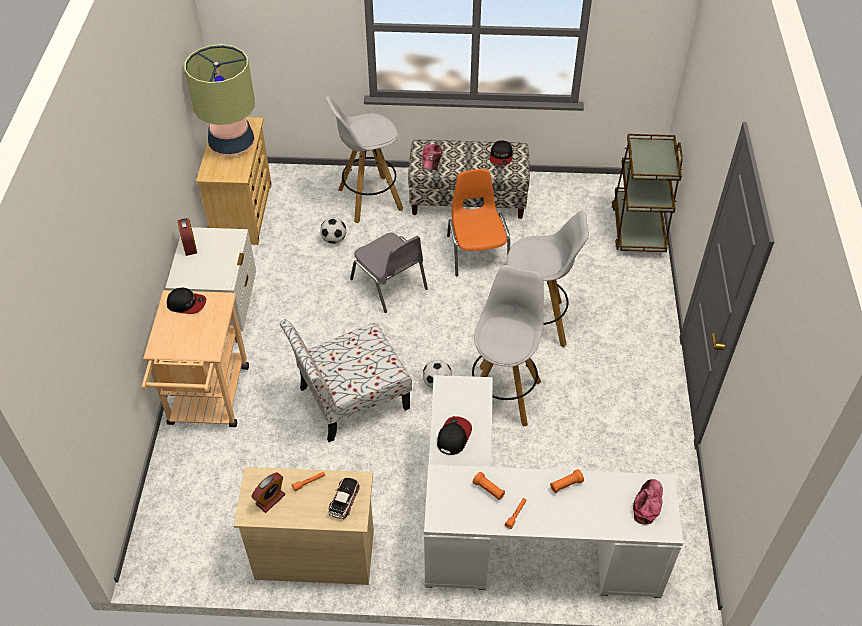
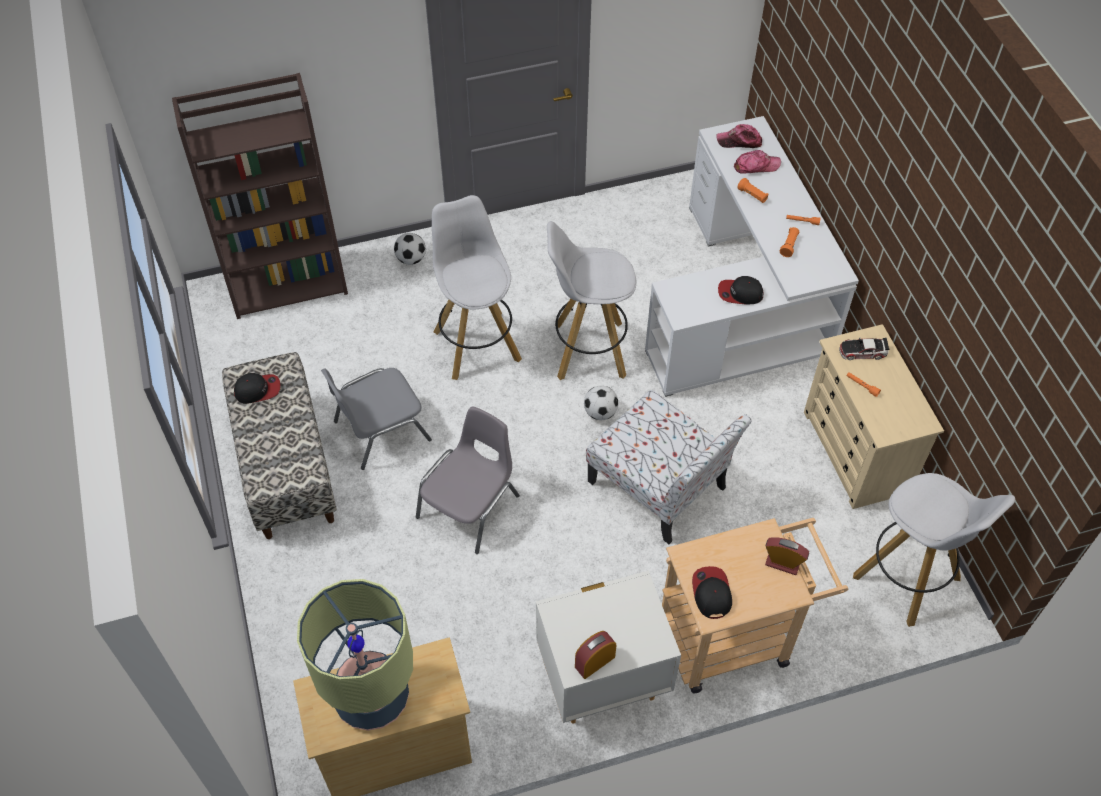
camera: 110 degrees left, 5 degrees up
alarm clock [251,472,285,513] -> alarm clock moved to [765,537,809,575]
football [320,218,347,244] -> football moved to [394,233,426,265]
white stool [326,96,403,223] -> white stool moved to [853,473,1015,627]
cap [422,144,442,170] -> cap moved to [734,150,781,174]
orange chair [447,169,510,276] -> grey chair [321,368,432,470]
brown cart [612,134,683,252] -> brown bookcase [172,73,348,319]

